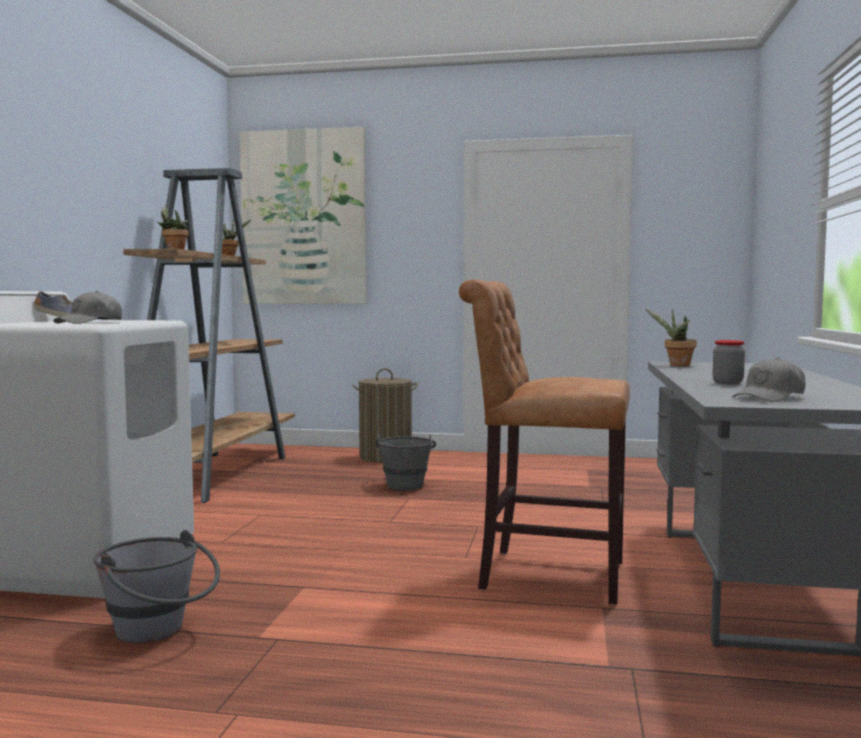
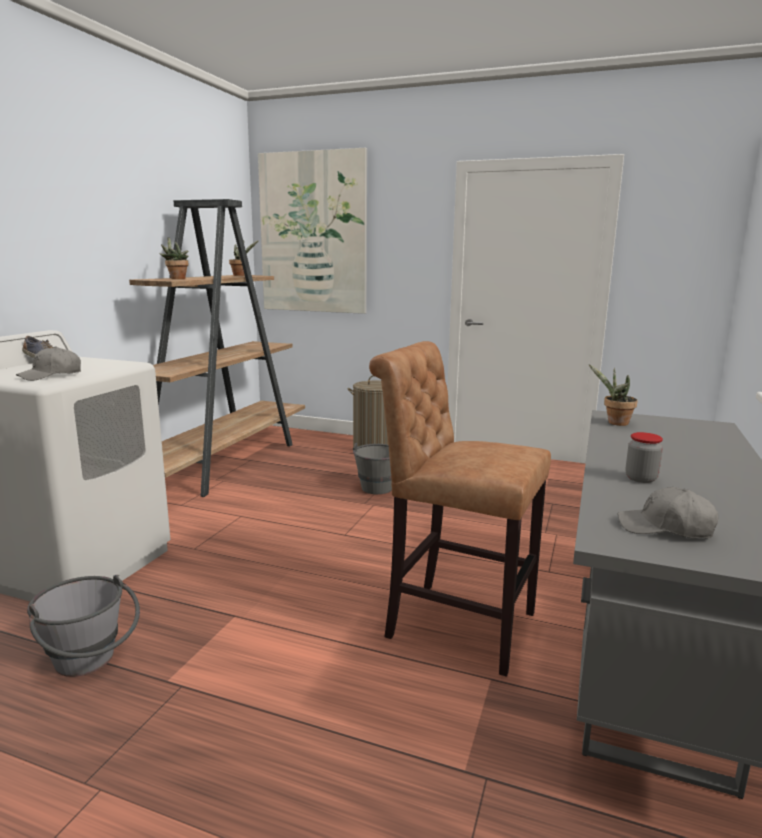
camera: 10 degrees right, 10 degrees up
grey cap [732,357,806,402] -> grey cap turned 45 degrees clockwise [618,487,718,539]

